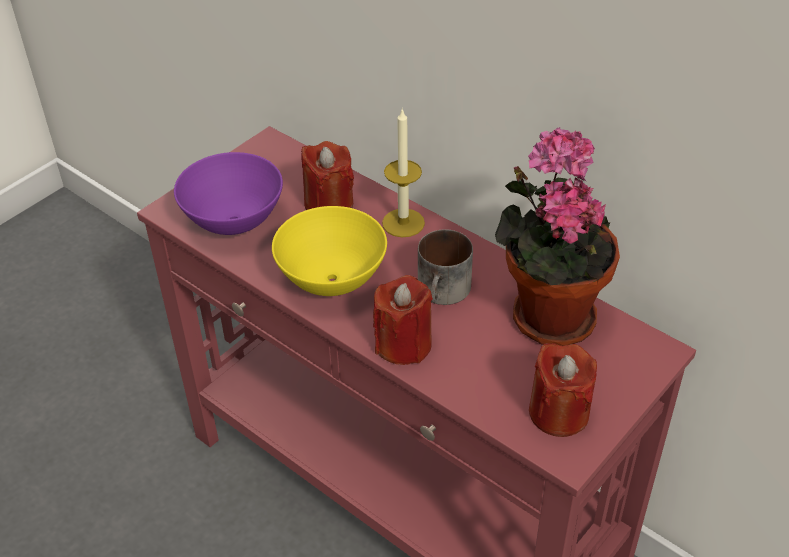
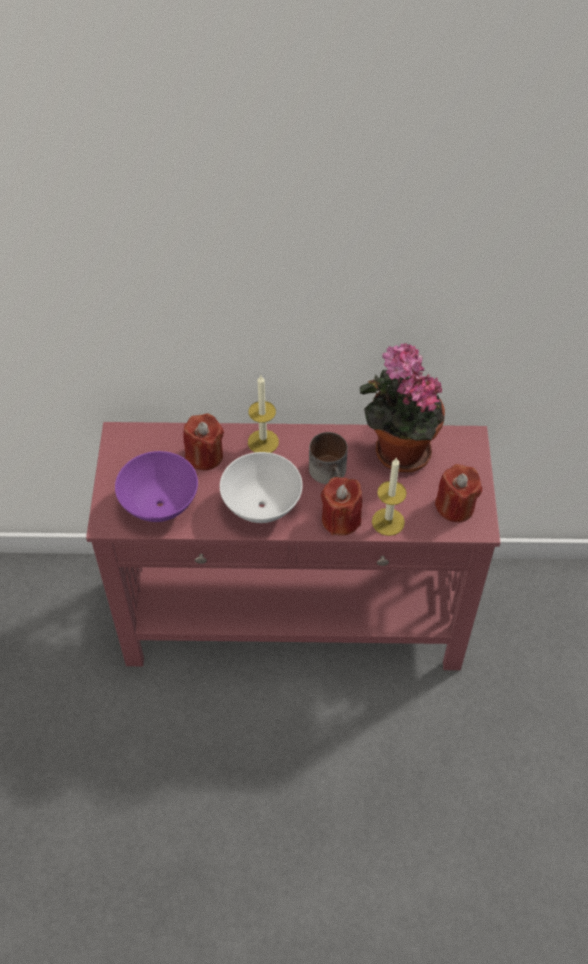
camera: 40 degrees left, 10 degrees up
yellow bowl [272,206,387,296] -> white bowl [220,452,303,523]
none -> candle [372,457,407,536]

